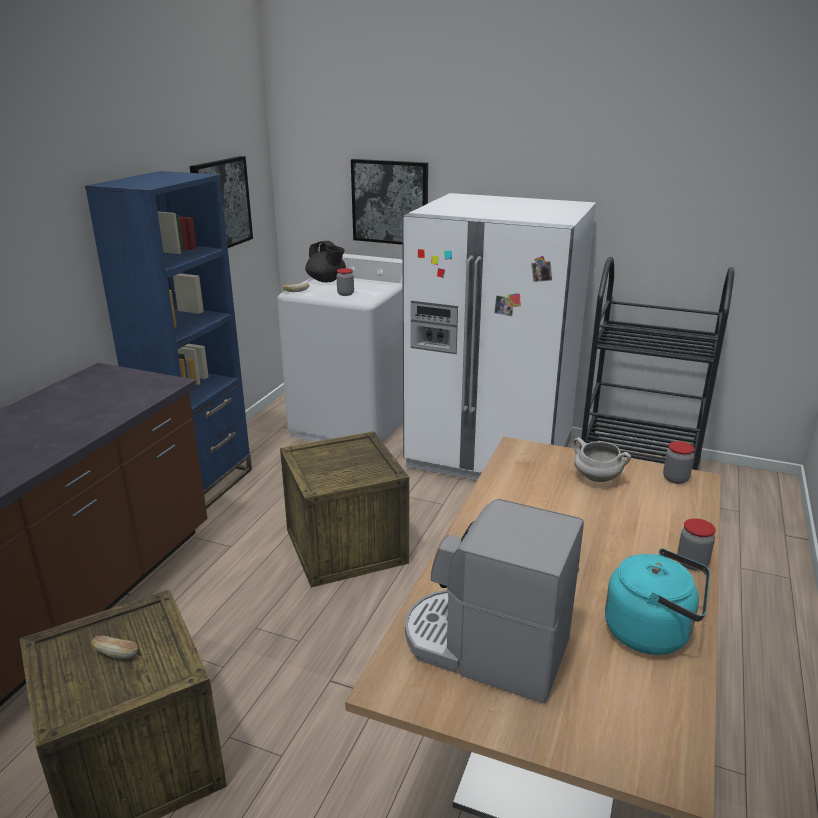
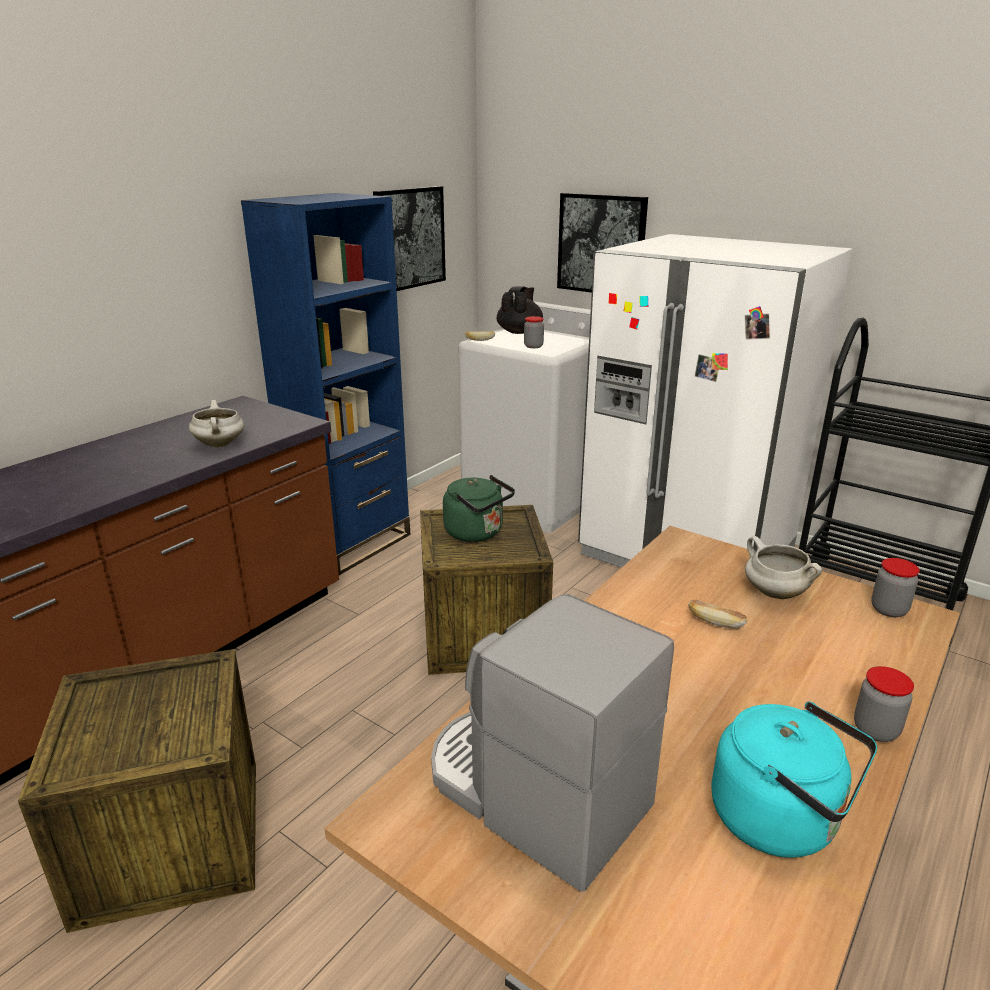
camera: 15 degrees right, 0 degrees up
bread [91,636,138,658] -> bread moved to [688,600,748,628]
black teapot [305,241,346,282] -> black teapot turned 135 degrees counterclockwise [497,286,543,334]
none -> white cooking pot [189,400,244,447]
none -> green kettle [443,475,515,542]

